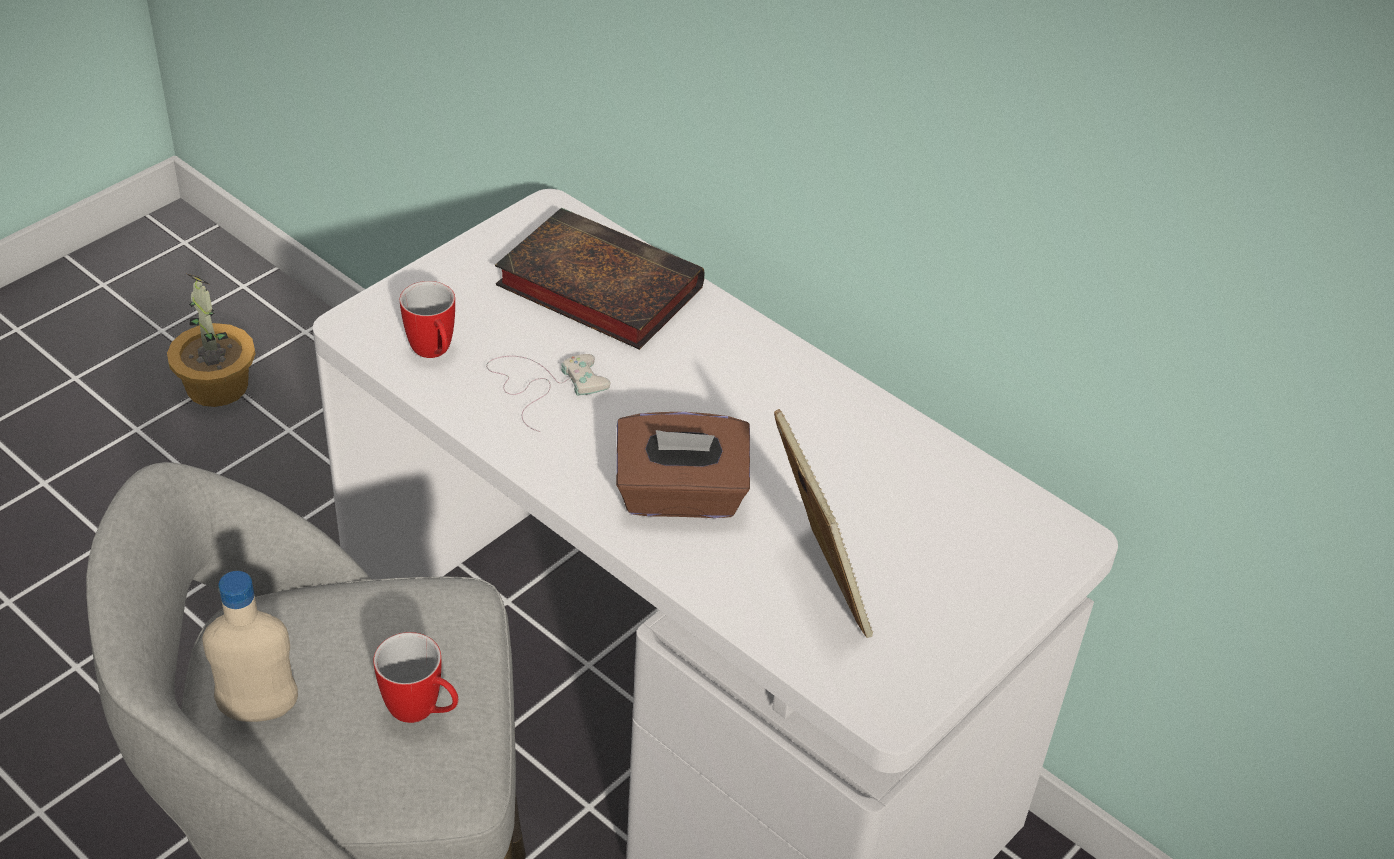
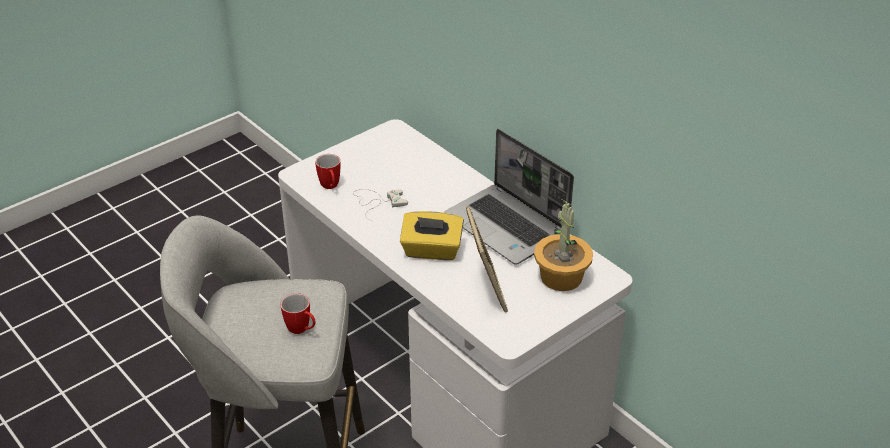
camera: 10 degrees right, 5 degrees down
potted plant [167,274,255,407] -> potted plant moved to [534,201,593,291]
beige bottle [202,571,298,722] -> none
book [495,207,705,350] -> none
brown tissue box [616,412,750,518] -> yellow tissue box [400,211,464,260]
none -> laptop [444,129,574,265]

